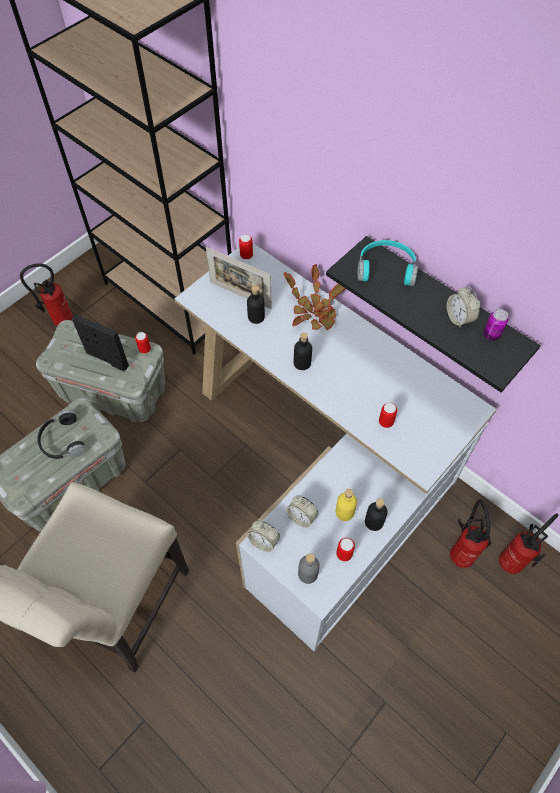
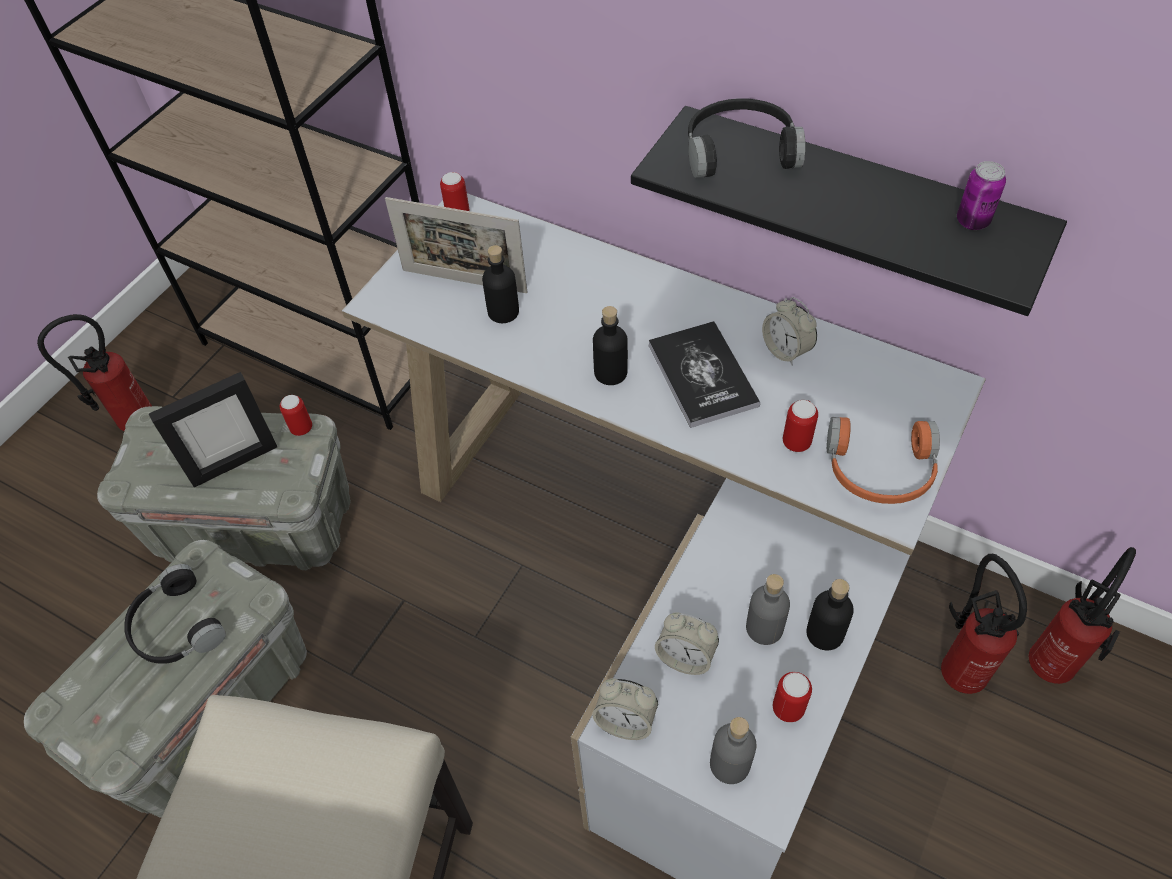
camera: 10 degrees left, 5 degrees down
picture frame [72,314,129,372] -> picture frame turned 135 degrees clockwise [149,372,277,487]
potted plant [283,264,346,330] -> none
yellow bottle [336,489,357,521] -> grey bottle [746,574,790,645]
turquoise headphones [357,240,418,286] -> black headphones [688,98,805,178]
alarm clock [447,287,480,328] -> alarm clock moved to [762,297,817,365]
none -> book [649,321,760,428]
none -> orange headphones [827,417,940,504]

